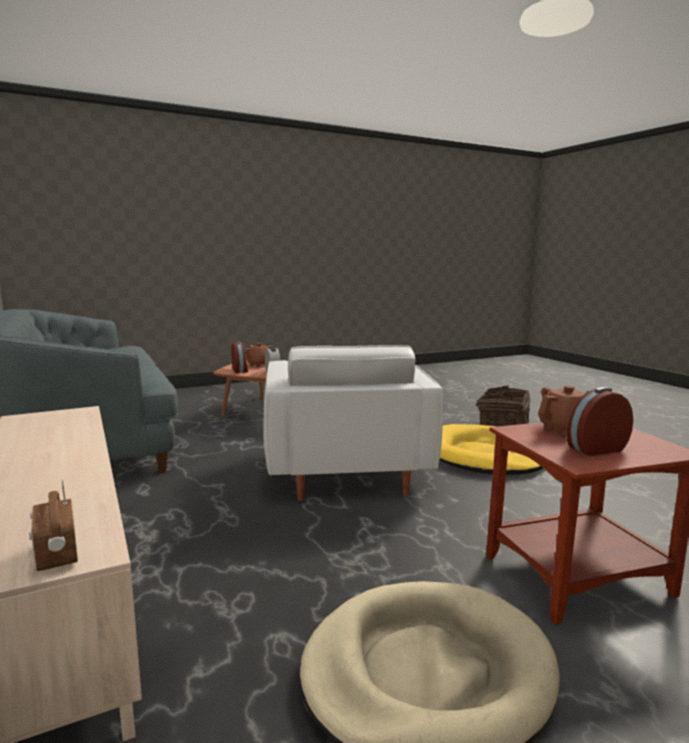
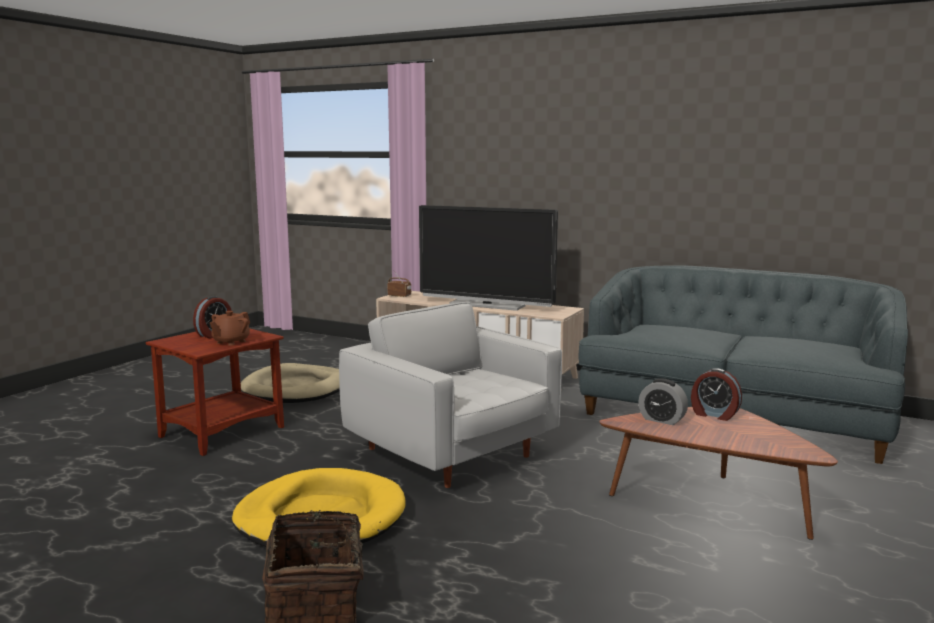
camera: 145 degrees right, 0 degrees up
brown teapot [245,343,273,367] -> none
none -> television [419,205,558,311]

